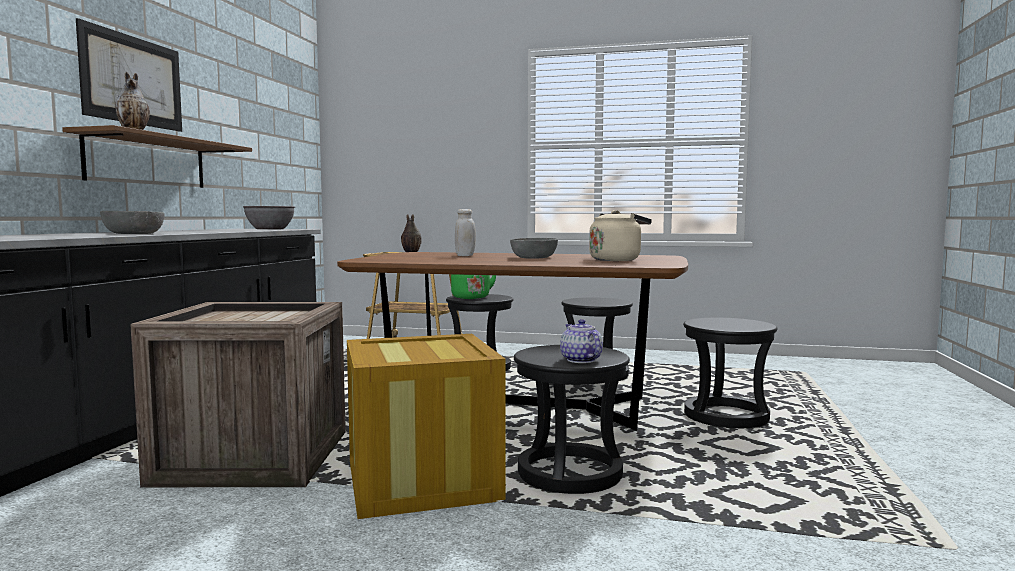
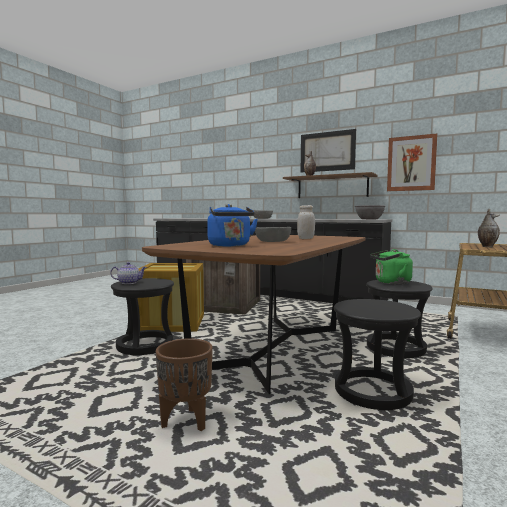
camera: 105 degrees right, 0 degrees up
beige kettle [589,210,652,261] -> blue kettle [207,204,258,247]
black stool [683,318,778,428] -> brown planter [156,338,213,431]
none -> picture [387,133,437,191]

